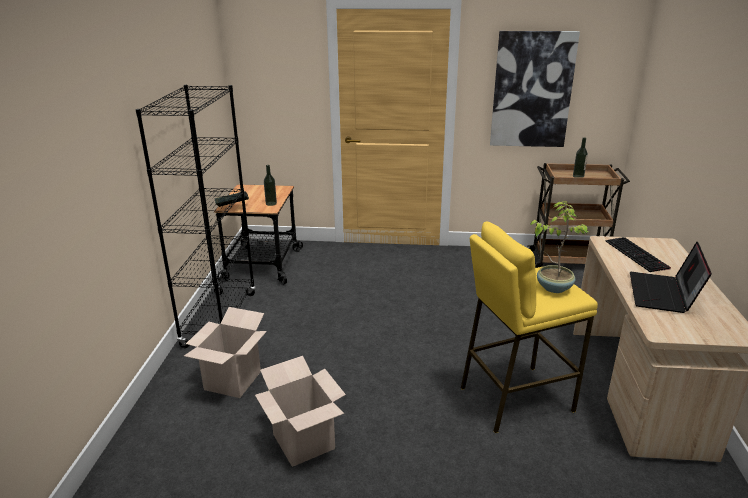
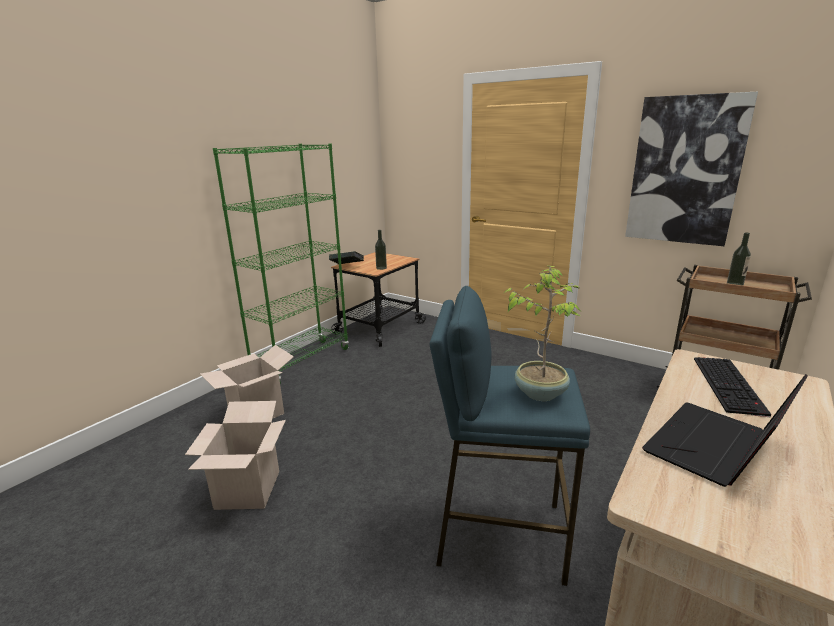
camera: 30 degrees right, 5 degrees down
black bookcase [136,85,256,348] -> green bookcase [213,144,349,384]
yellow stool [461,221,598,433] -> blue stool [430,286,590,586]

